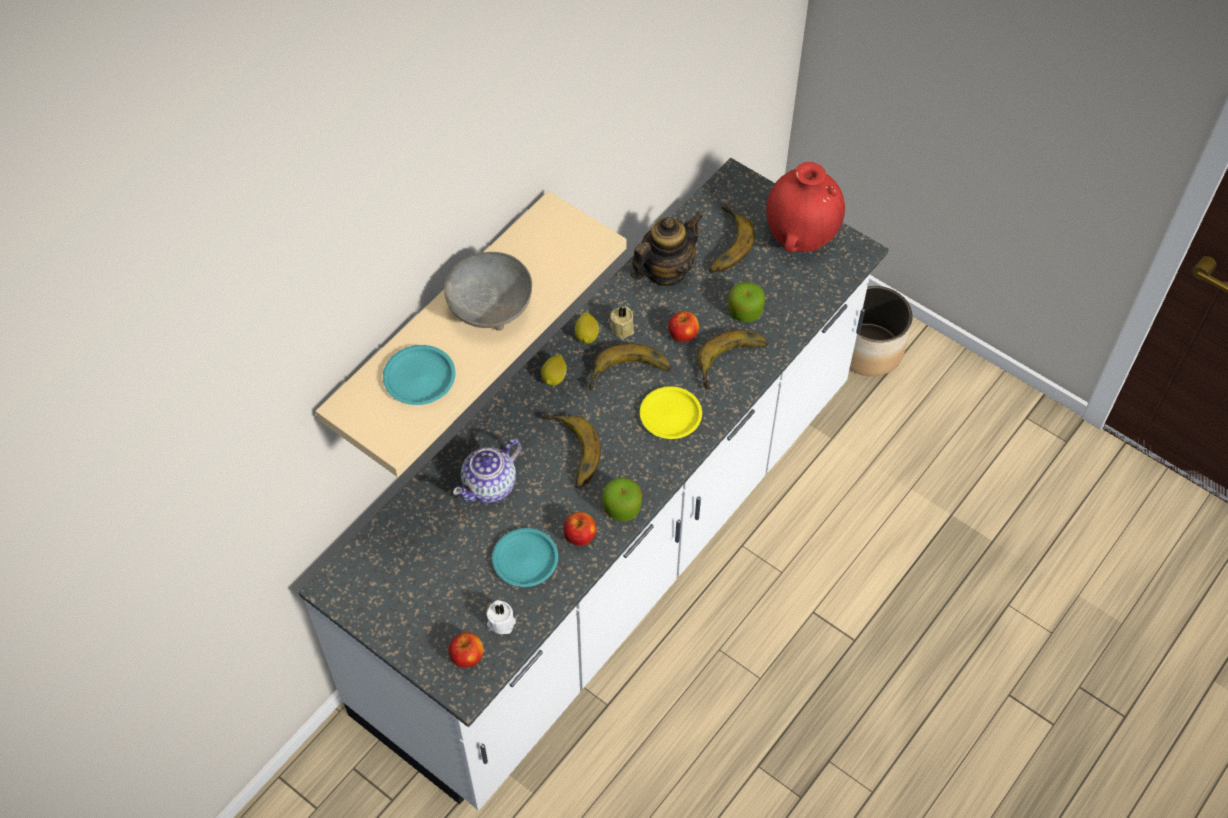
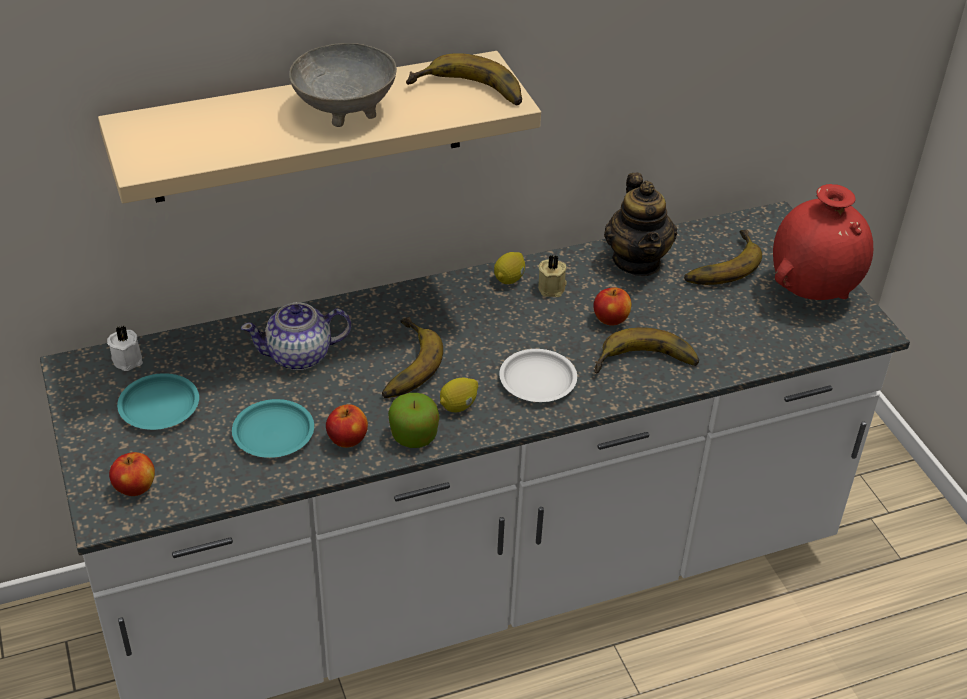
camera: 30 degrees right, 15 degrees down
turquoise plate [383,345,456,405] -> turquoise plate moved to [117,373,199,430]
white candle [487,600,516,634] -> white candle moved to [107,326,143,371]
lemon [541,354,567,386] -> lemon moved to [440,378,478,412]
banana [588,343,671,390] -> banana moved to [406,53,522,106]
teapot [631,212,703,286] -> teapot turned 90 degrees clockwise [604,173,677,276]
yellow plate [640,386,702,439] -> white plate [499,349,577,402]
apple [728,282,765,322] -> none
planter [850,286,913,376] -> none

